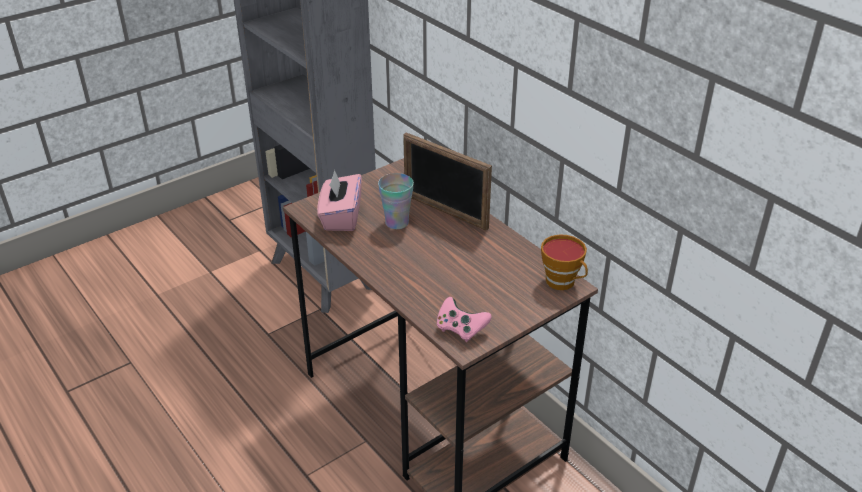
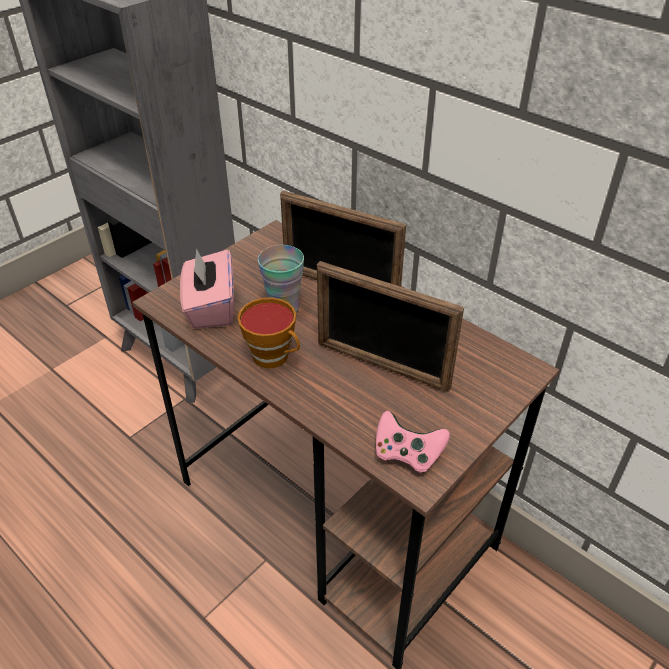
camera: 10 degrees left, 5 degrees up
cup [541,235,588,290] -> cup moved to [237,297,300,368]
none -> picture frame [317,261,464,392]

